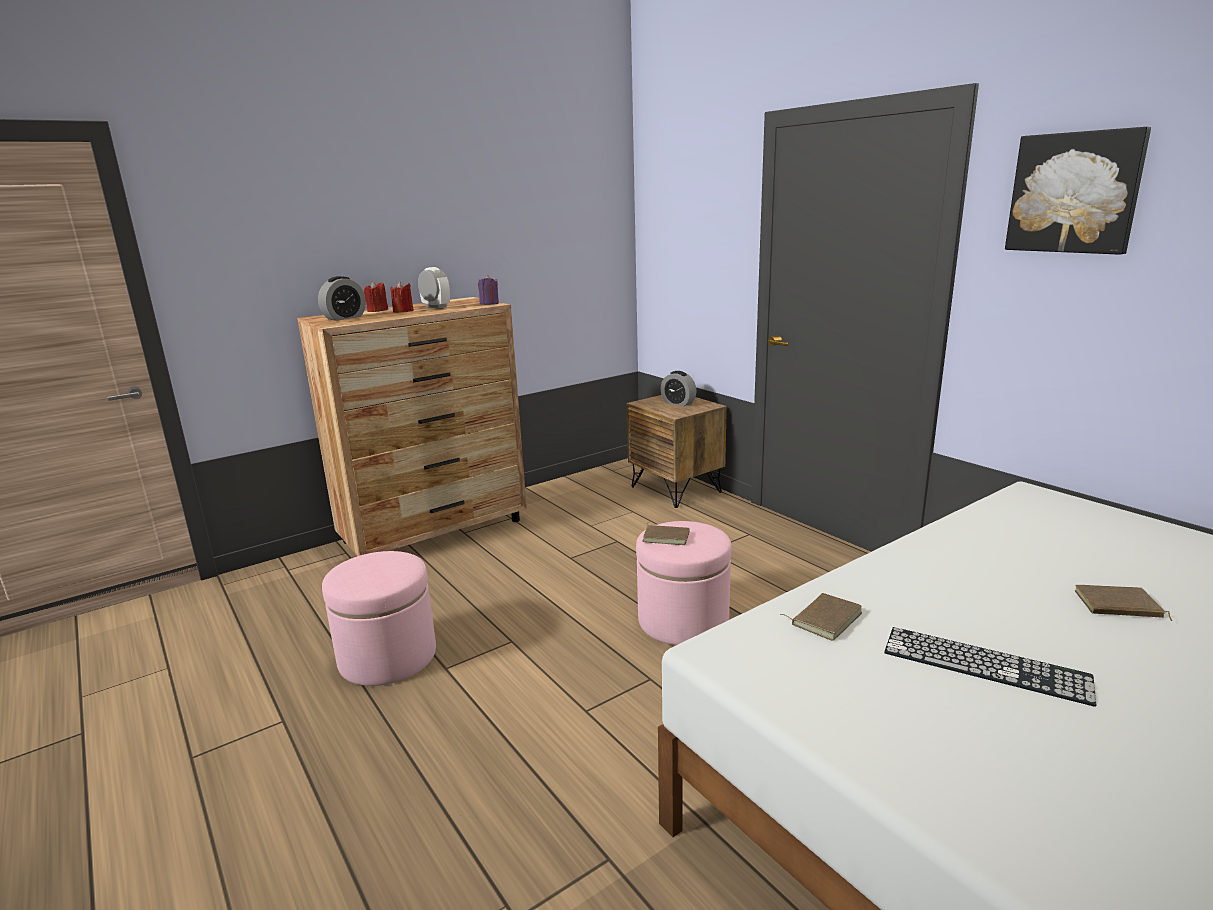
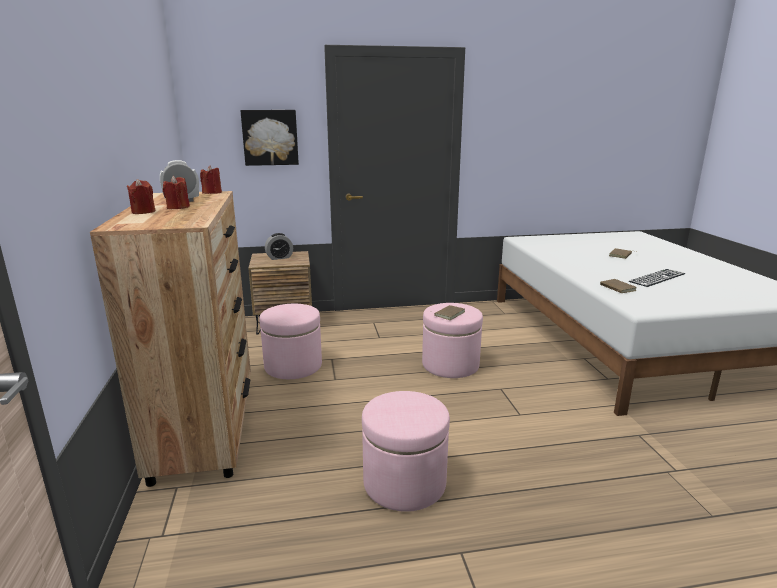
camera: 65 degrees left, 0 degrees up
alarm clock [318,276,366,321] -> none
purple candle [478,275,499,305] -> red candle [200,165,222,194]
picture [1005,127,1151,255] -> picture moved to [240,110,299,166]
none -> pink ottoman [259,304,322,379]

